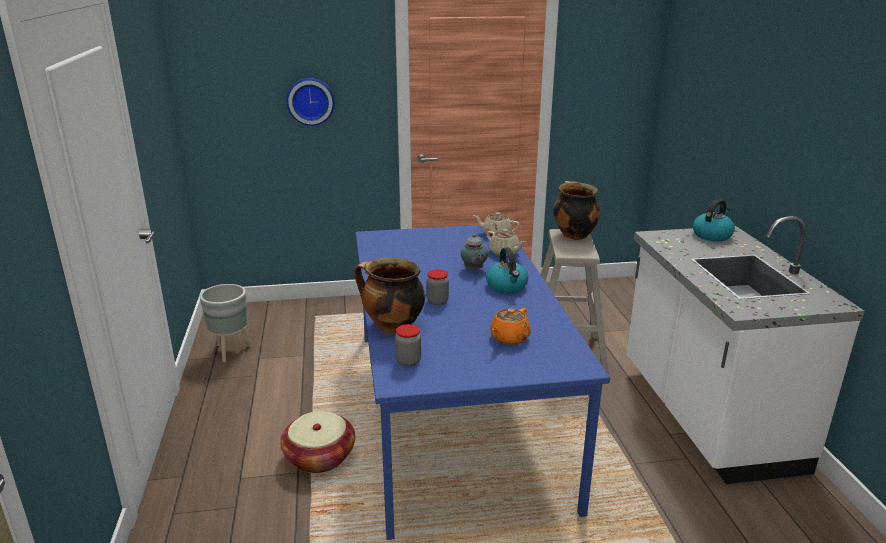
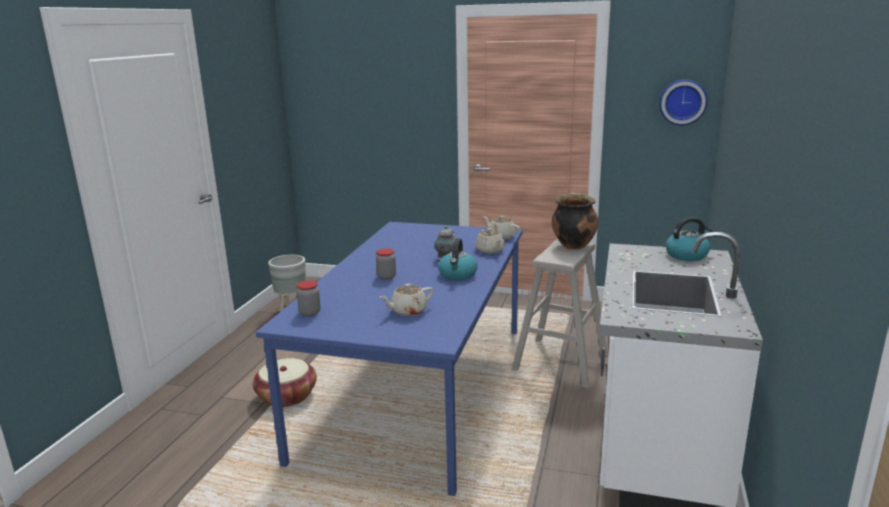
camera: 25 degrees right, 5 degrees down
wall clock [286,78,335,126] -> wall clock moved to [659,79,708,126]
cooking pot [354,258,425,333] -> none
orange teapot [490,308,531,345] -> beige teapot [380,283,433,316]

